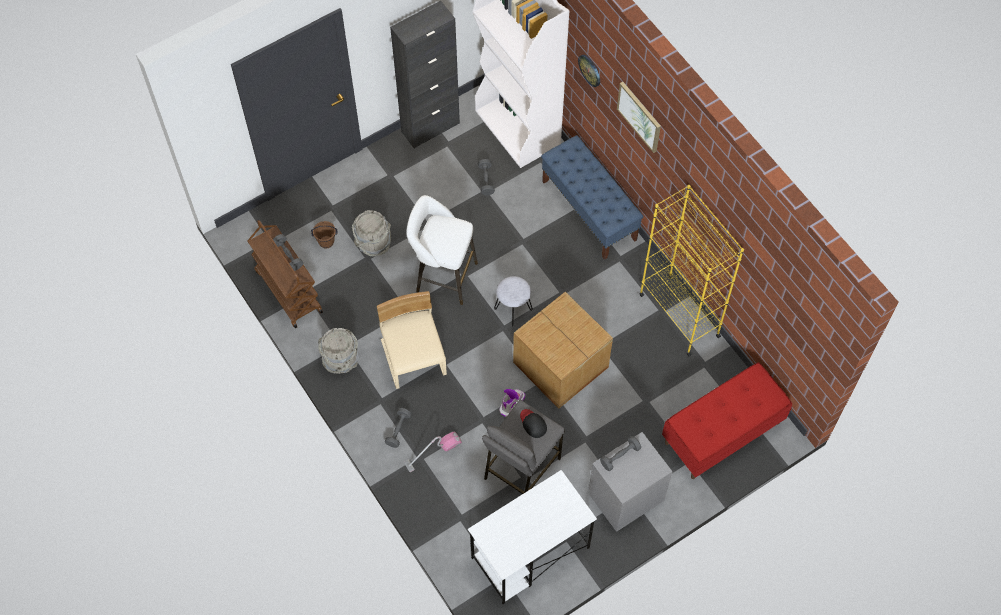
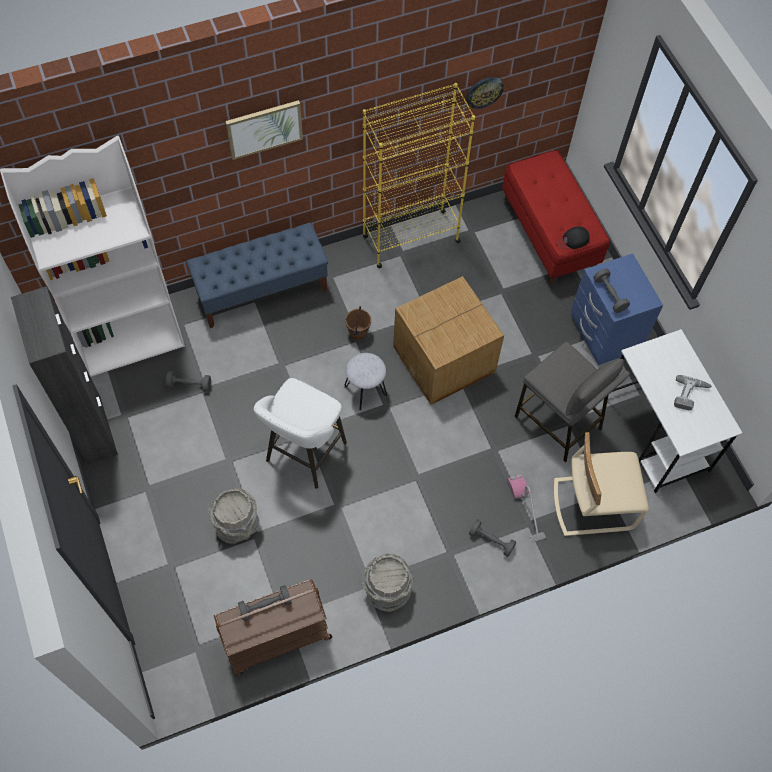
camera: 80 degrees left, 0 degrees up
brown bucket [311,221,338,248] -> brown bucket moved to [345,306,371,340]
beige chair [377,291,447,389] -> beige chair moved to [554,432,649,536]
boot [499,389,525,417] -> none
black cap [520,409,547,438] -> black cap moved to [556,226,590,249]
wall clock [578,55,600,87] -> wall clock moved to [466,77,504,109]
grey nightstand [589,432,673,532] -> blue nightstand [571,253,663,365]
none -> power drill [674,375,712,410]

